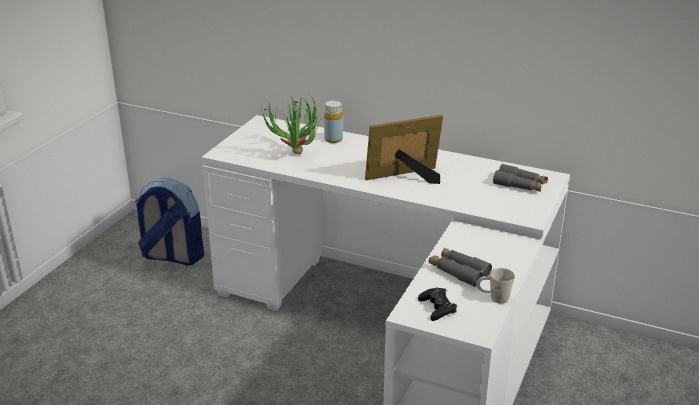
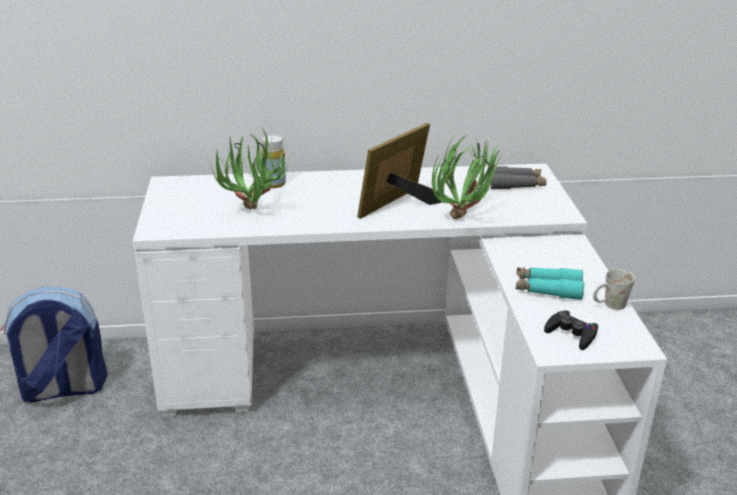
camera: 30 degrees left, 0 degrees up
grey binoculars [429,248,492,287] -> turquoise binoculars [516,268,584,300]
none -> potted plant [432,135,507,219]

